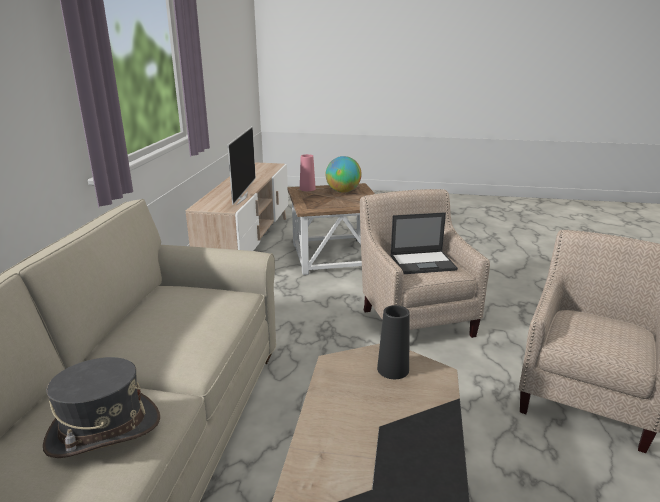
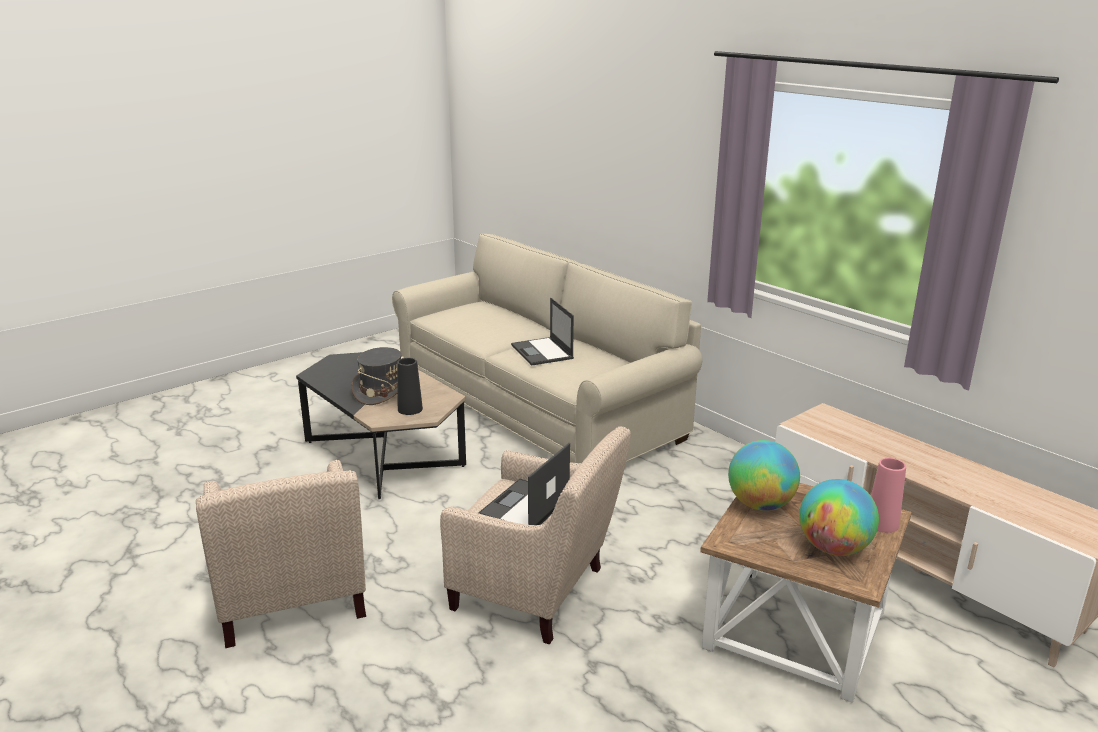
camera: 130 degrees right, 0 degrees up
grey hat [43,357,160,458] -> grey hat moved to [351,347,404,405]
television [227,126,256,206] -> none
none -> laptop [511,298,574,366]
none -> globe [728,440,800,511]

